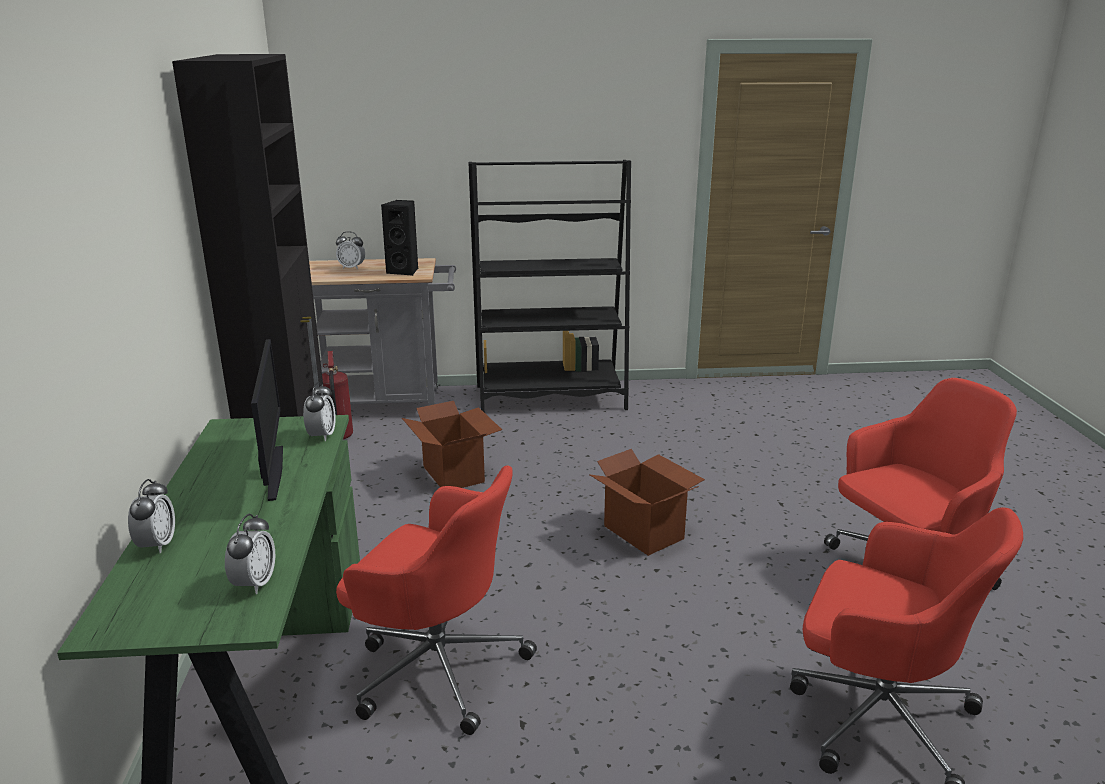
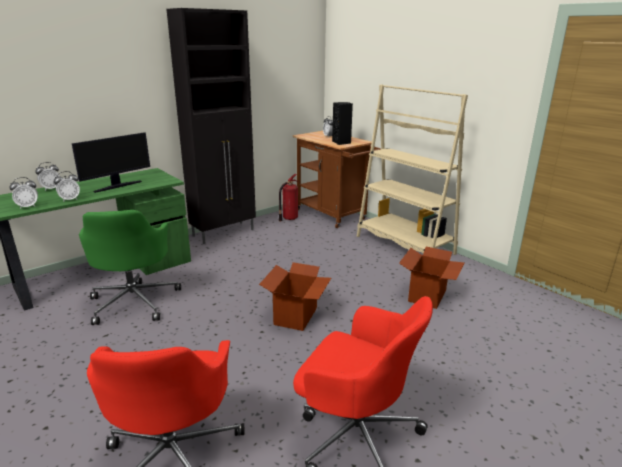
camera: 55 degrees right, 0 degrees up
alarm clock [303,382,336,441] -> alarm clock moved to [54,171,80,202]
grey cart [309,258,456,406] -> brown cart [293,131,381,228]
red office chair [336,466,537,735] -> green office chair [79,210,181,325]
cardboard box [402,401,502,488] -> cardboard box moved to [399,247,464,309]
black bookcase [469,160,631,413] -> beige bookcase [357,84,468,255]

